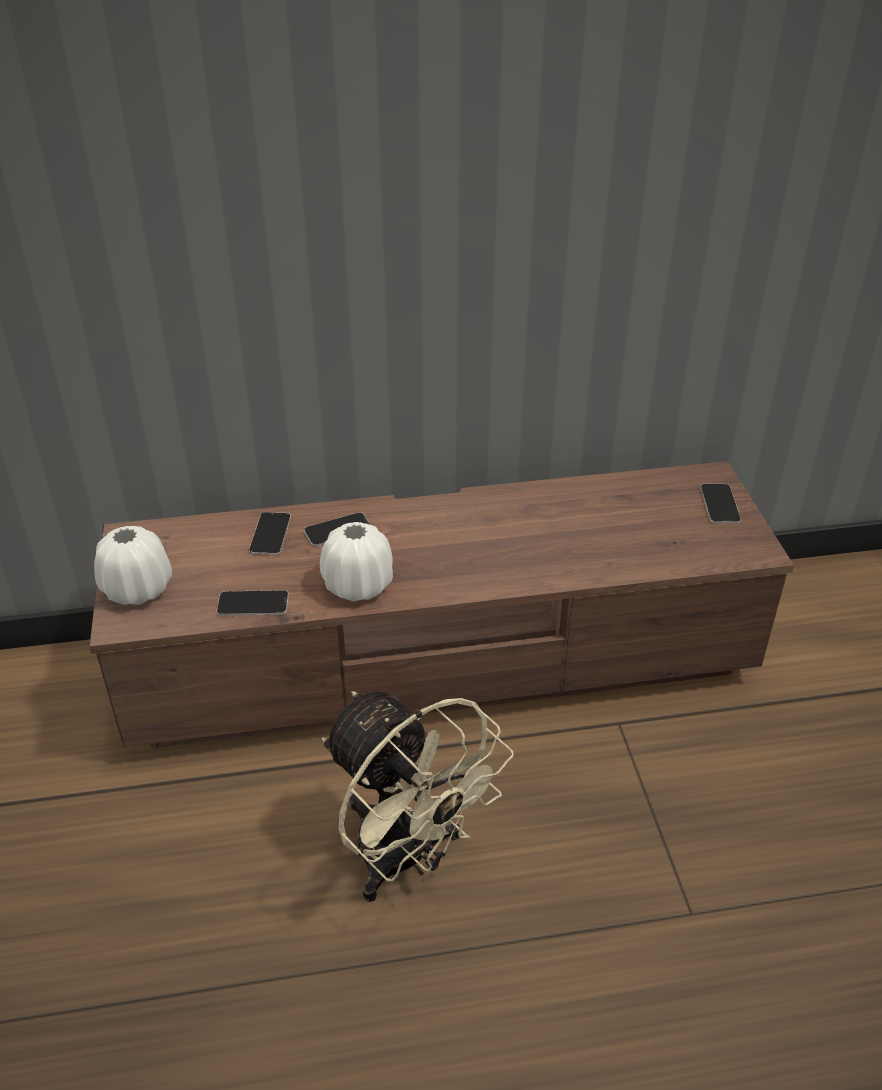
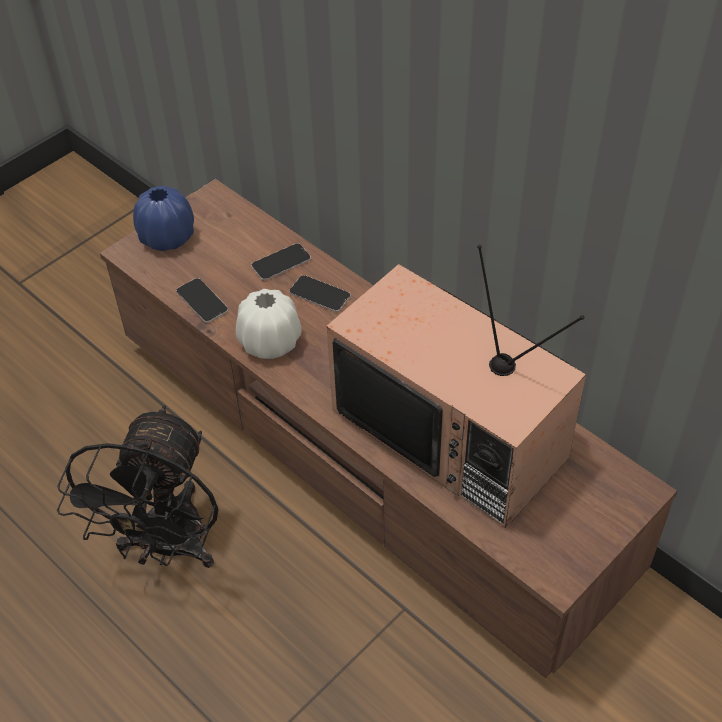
camera: 55 degrees right, 10 degrees up
white vase [94,526,172,605] -> blue vase [133,186,194,251]
beige fan [322,691,514,902] -> black fan [57,405,219,568]
phone [700,484,741,524] -> none
none -> television [327,245,586,528]

